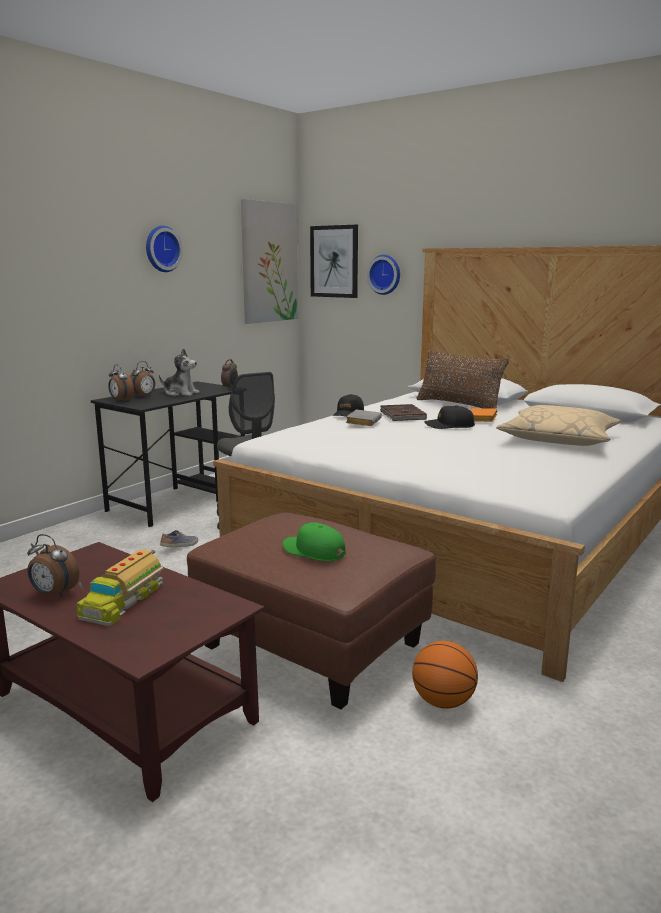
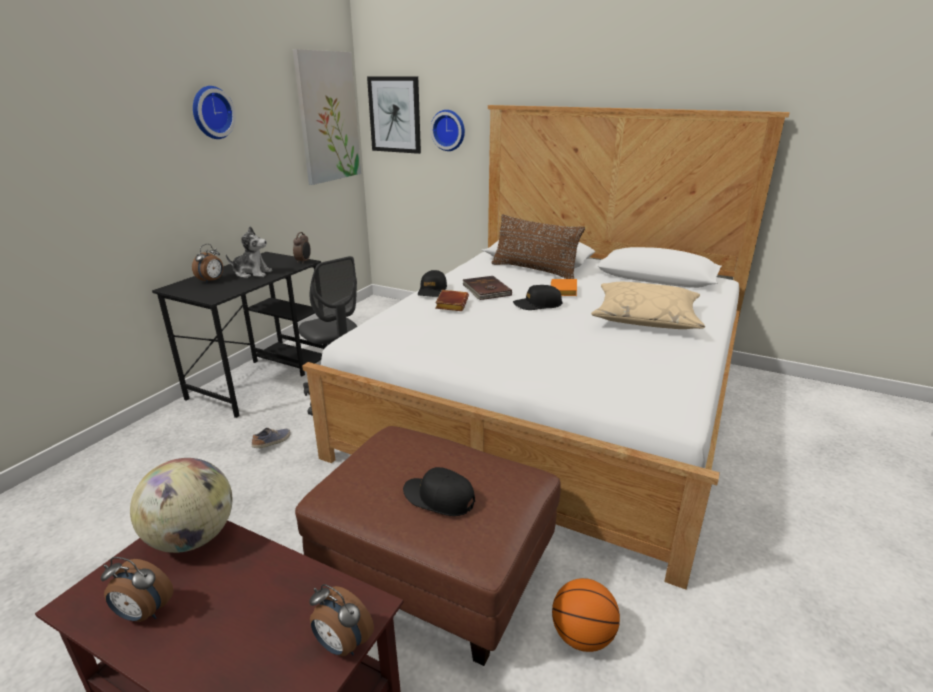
camera: 10 degrees left, 10 degrees up
toy truck [77,549,164,626] -> none
alarm clock [108,364,134,402] -> alarm clock moved to [309,584,374,656]
green cap [283,522,346,561] -> black cap [403,467,475,516]
grey book [346,409,382,426] -> brown book [435,290,469,311]
none -> globe [130,458,232,553]

